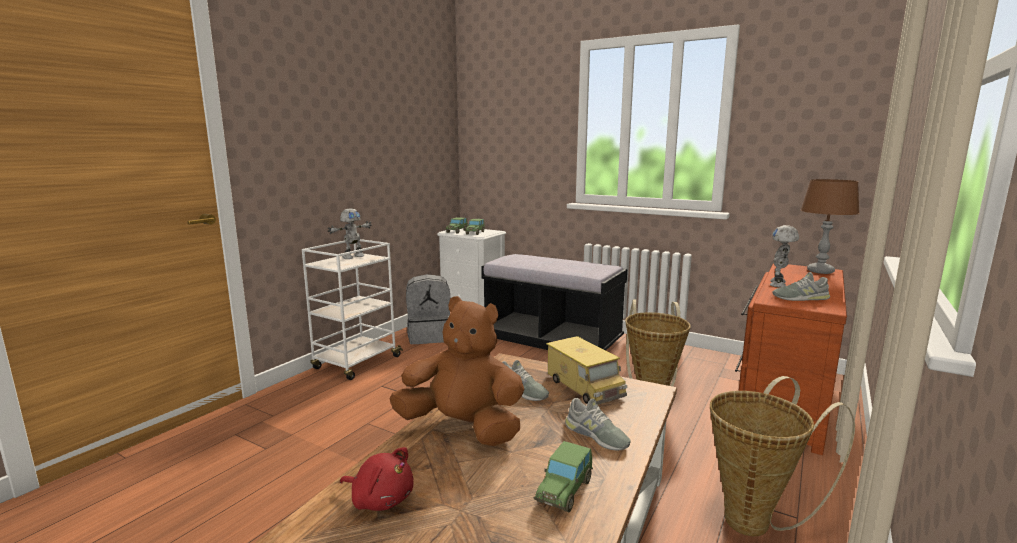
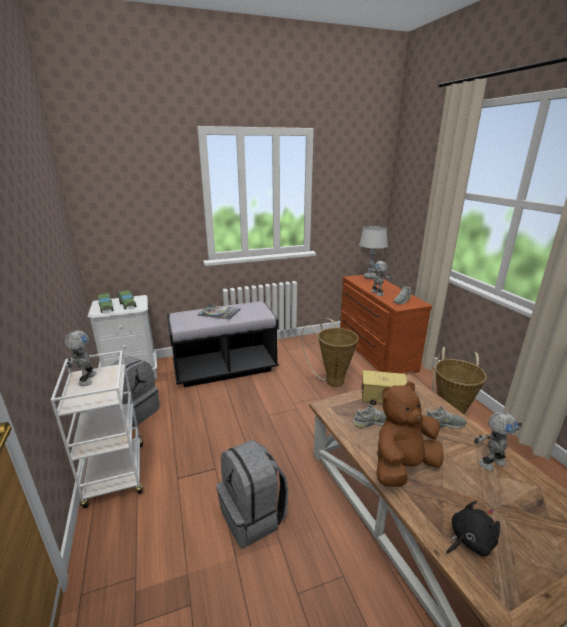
camera: 50 degrees left, 10 degrees up
red plush toy [340,447,413,511] -> black plush toy [446,501,500,556]
toy car [534,441,593,512] -> toy robot [474,412,522,470]
brown table lamp [801,179,860,274] -> grey table lamp [359,226,388,279]
none -> book [198,305,240,320]
none -> grey backpack [217,440,288,548]

